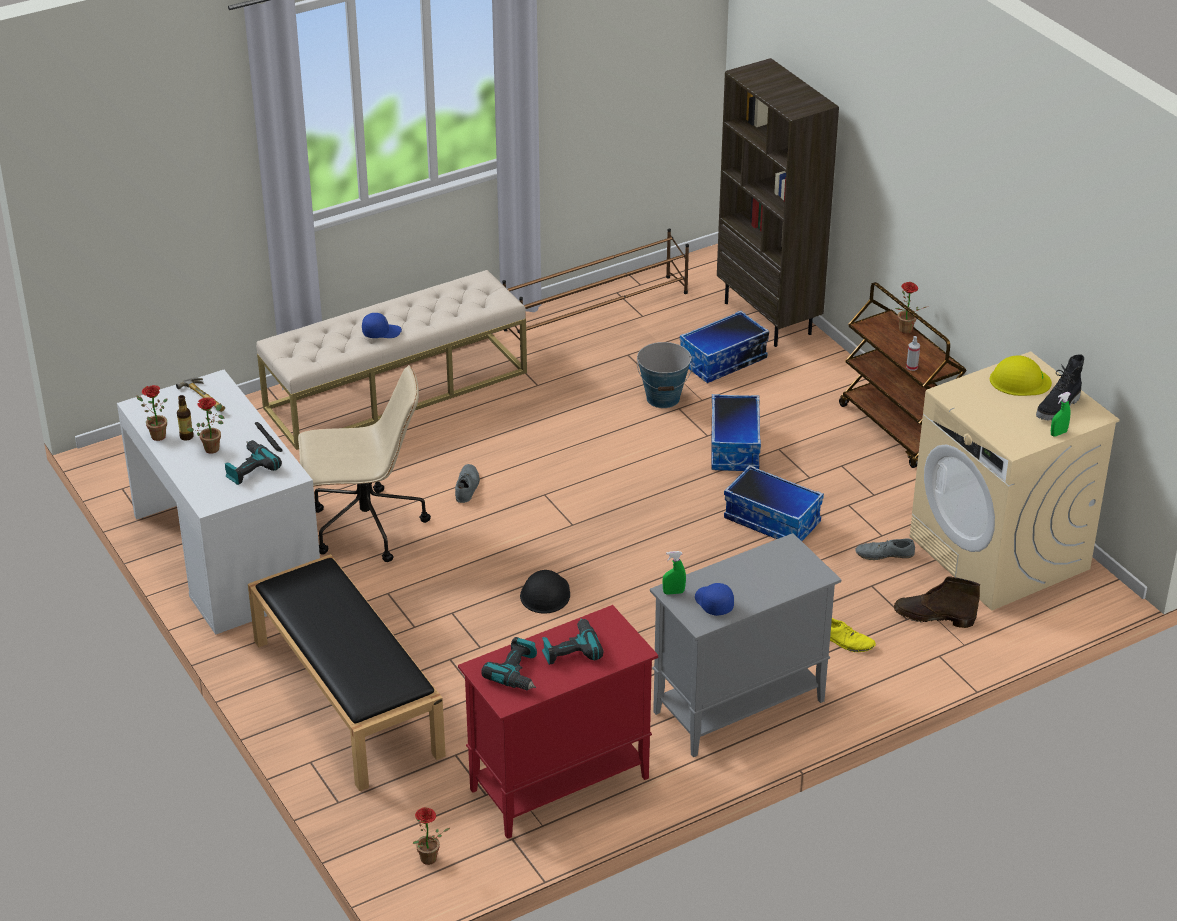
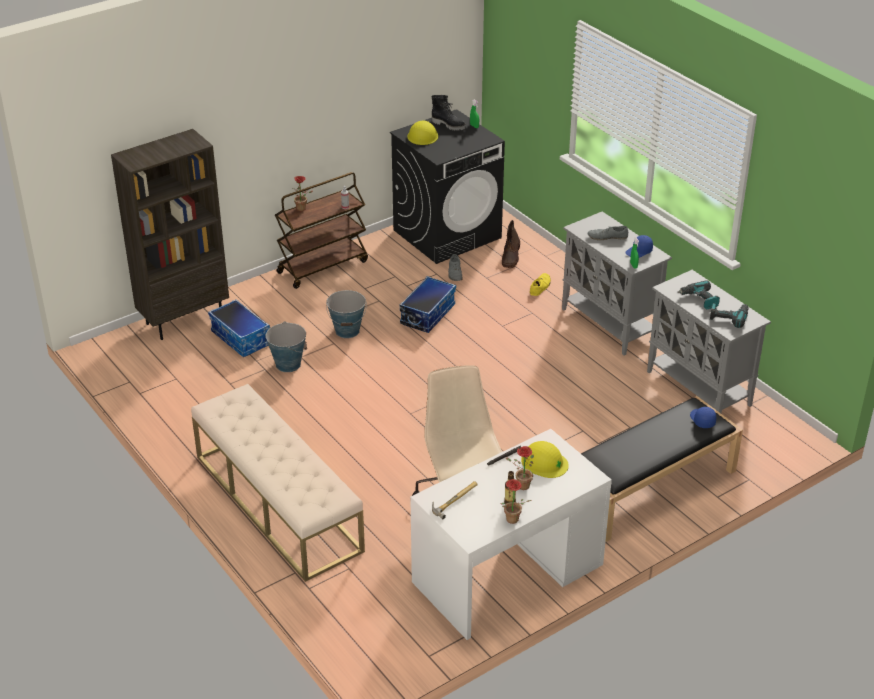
camera: 95 degrees left, 0 degrees up
power drill [225,440,282,485] -> yellow hard hat [521,441,569,478]
blue cap [362,313,402,338] -> blue cap moved to [690,407,716,428]
potted plant [413,807,450,865] -> none
grey shoe [455,464,480,503] -> grey shoe moved to [587,226,628,240]
red cabinet [458,605,658,839] -> grey cabinet [647,270,771,413]
brown shoe rack [502,228,689,340] -> none
black hard hat [520,570,570,614] -> none
storage box [712,394,761,471] -> bucket [326,290,367,338]
beige washing machine [909,351,1120,611] -> black washing machine [390,109,505,264]

